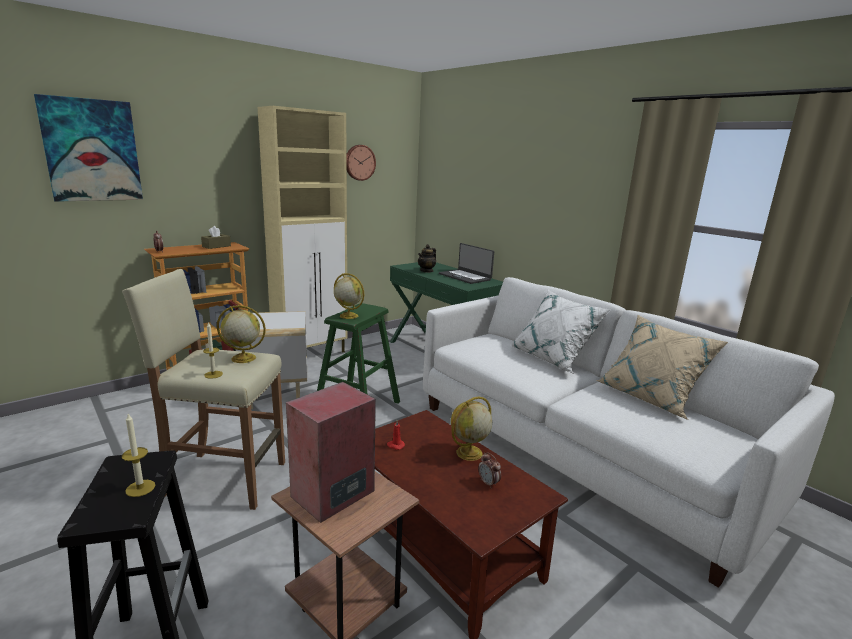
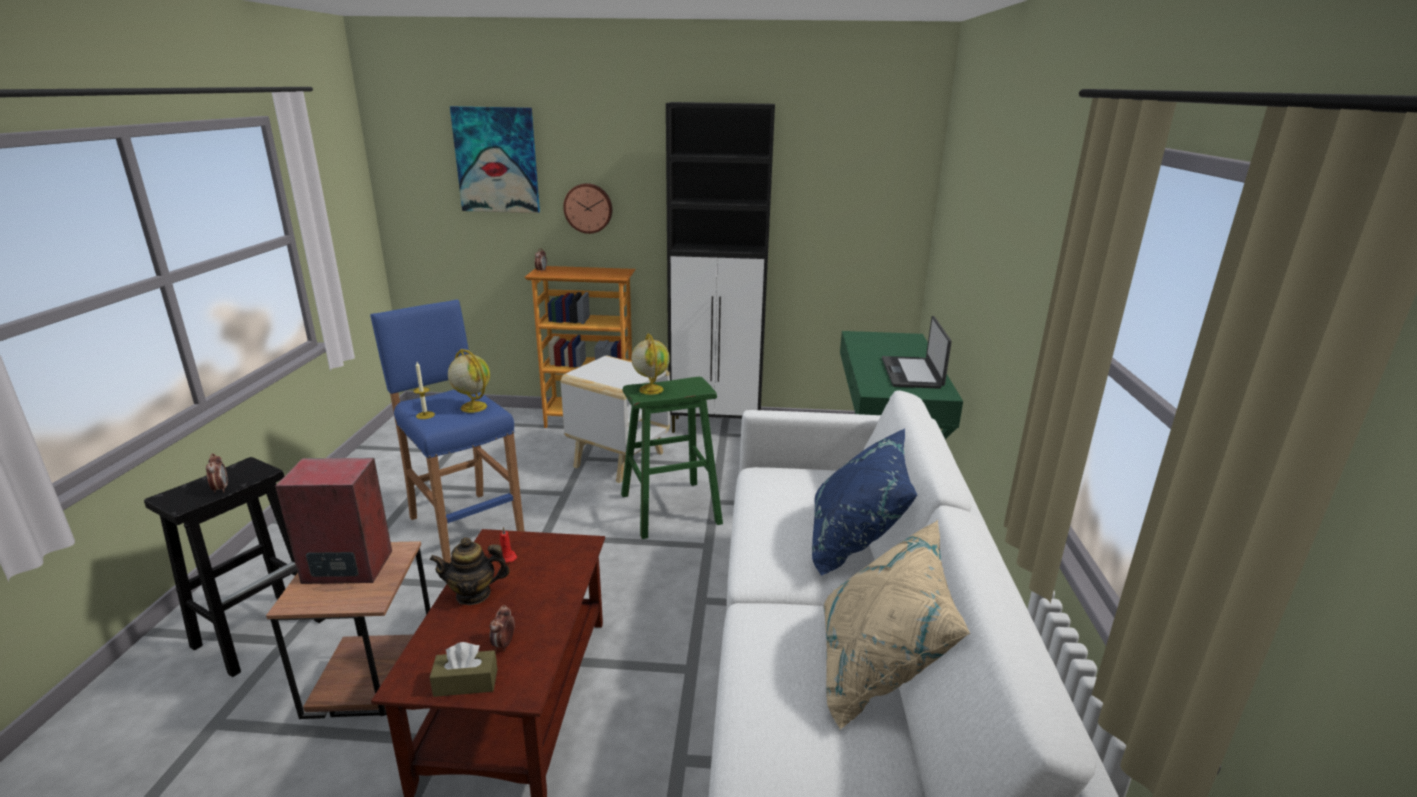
camera: 45 degrees right, 5 degrees up
beige stool [122,269,285,510] -> blue stool [370,299,525,563]
candle [122,414,155,497] -> alarm clock [206,453,228,493]
brown tissue box [201,226,231,249] -> brown tissue box moved to [430,642,498,697]
beige cabinet [258,106,348,352] -> black cabinet [666,102,775,433]
wall clock [347,145,376,181] -> wall clock moved to [563,183,612,234]
teapot [418,244,436,273] -> teapot moved to [429,537,510,605]
globe [451,396,492,461] -> none
white pillow [510,290,611,374] -> blue pillow [812,428,917,576]

